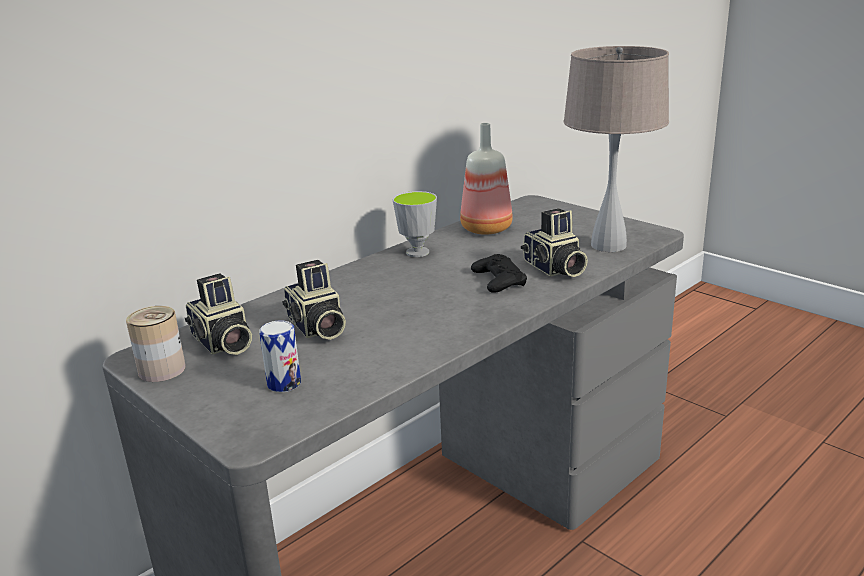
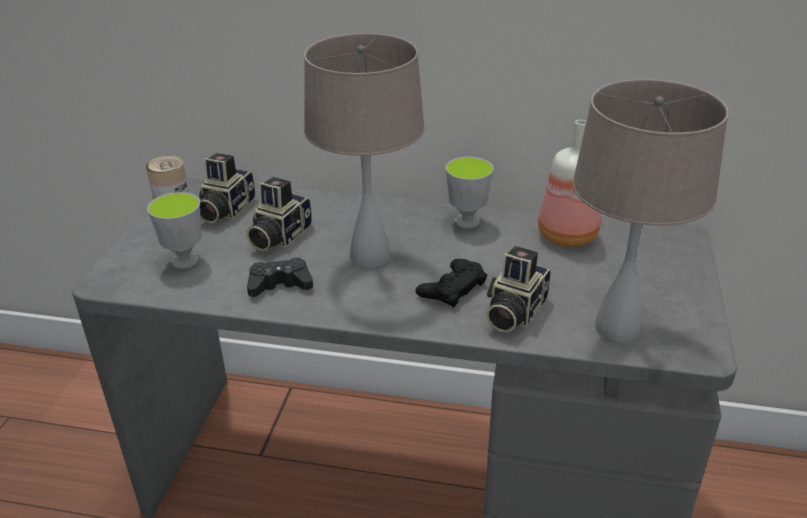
camera: 55 degrees right, 10 degrees up
can [259,320,301,392] -> cup [147,192,201,269]
none -> black game controller [247,257,313,297]
none -> beige table lamp [304,33,425,268]

